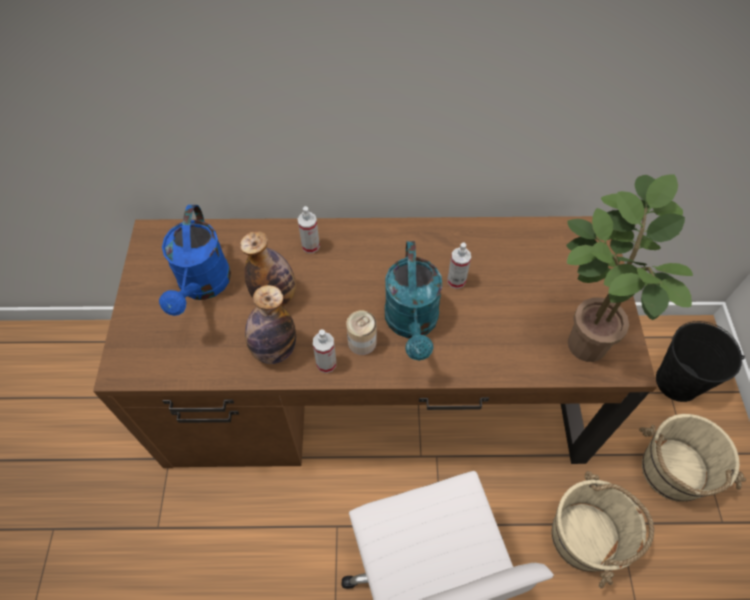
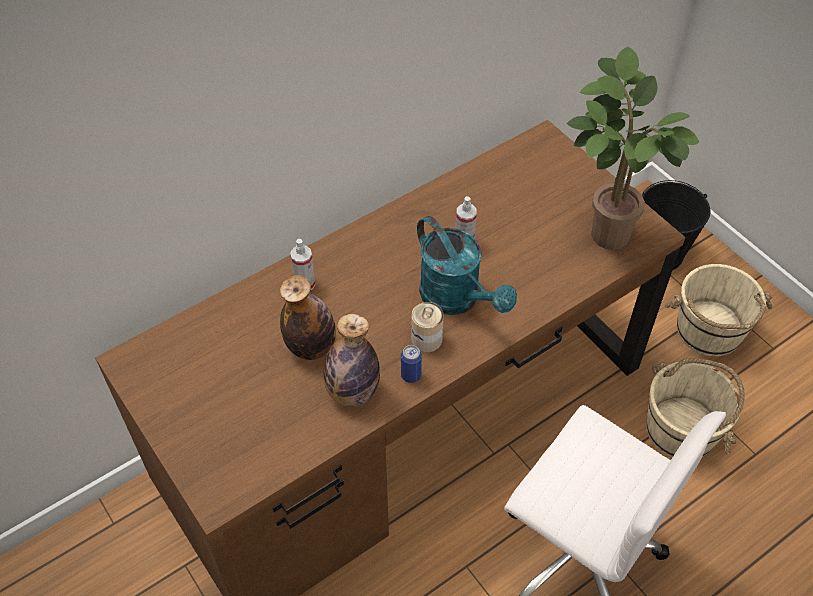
camera: 35 degrees left, 5 degrees down
blue watering can [159,205,231,316] -> none
spray bottle [313,330,336,373] -> can [401,345,422,383]

